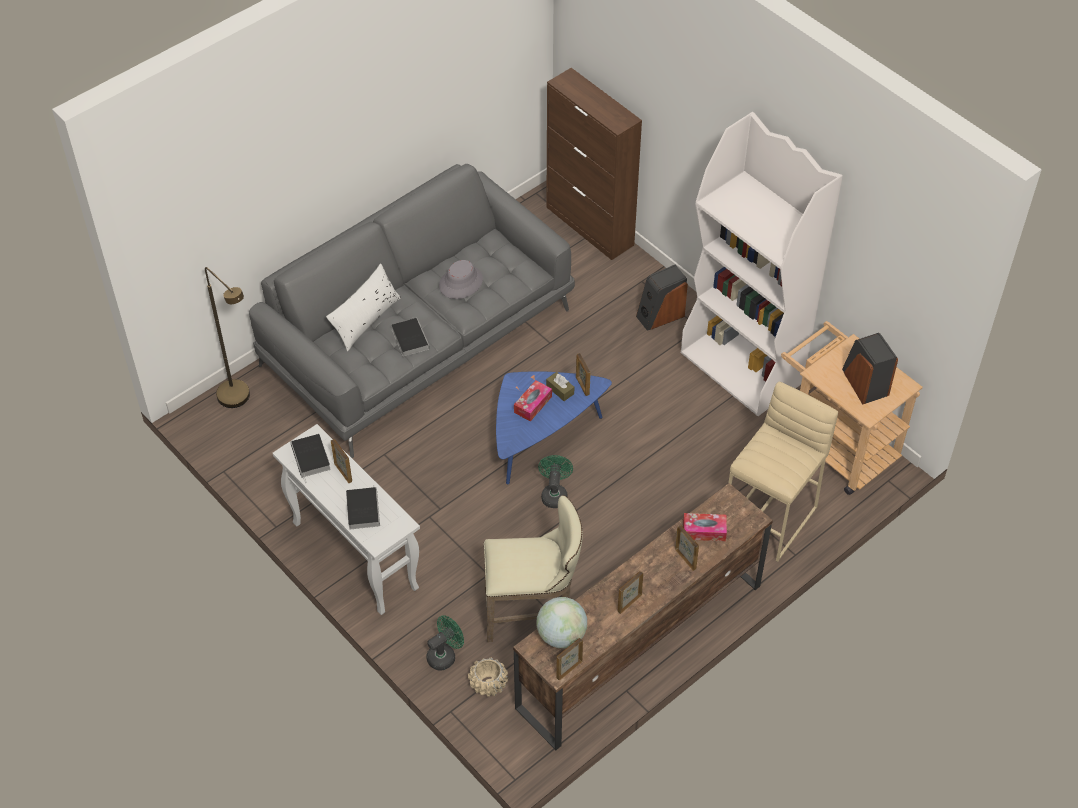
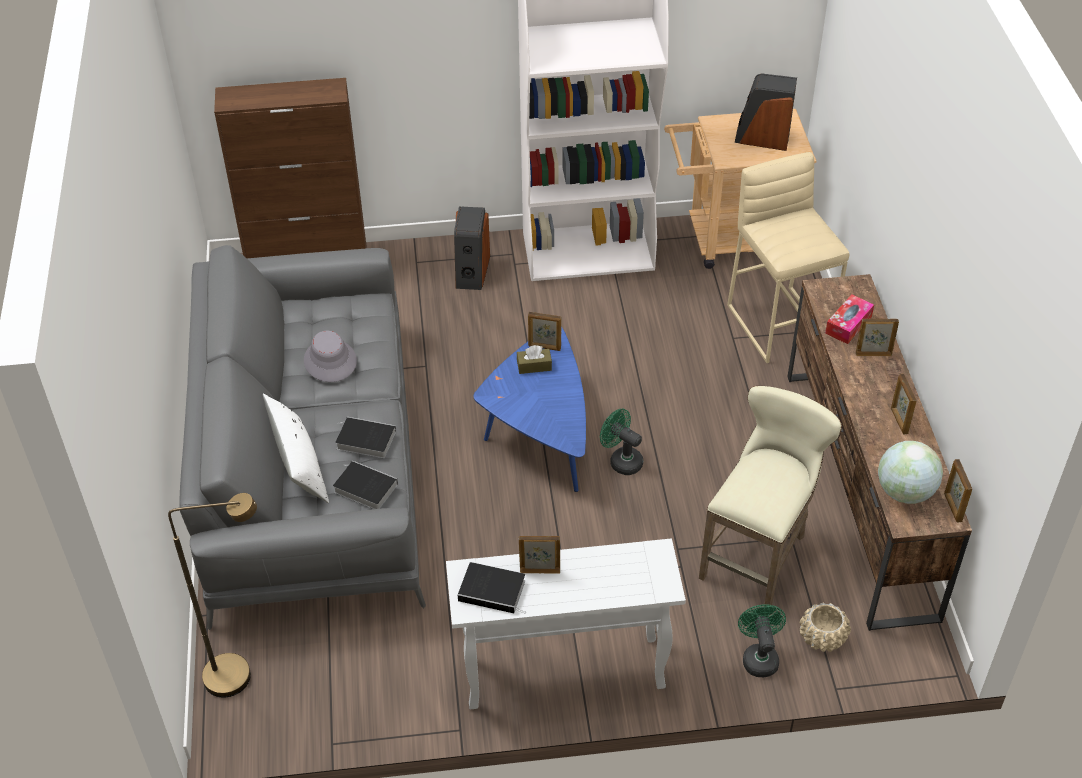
camera: 55 degrees left, 5 degrees down
book [346,485,380,529] -> book moved to [333,460,398,509]
tissue box [514,380,552,422] -> none

